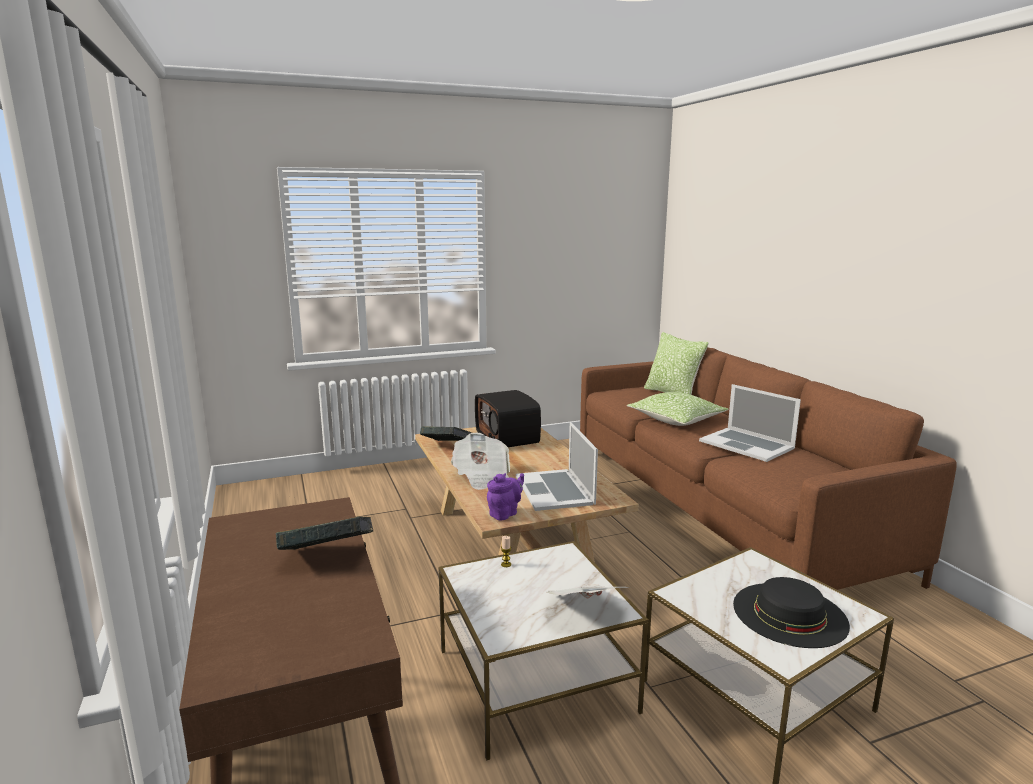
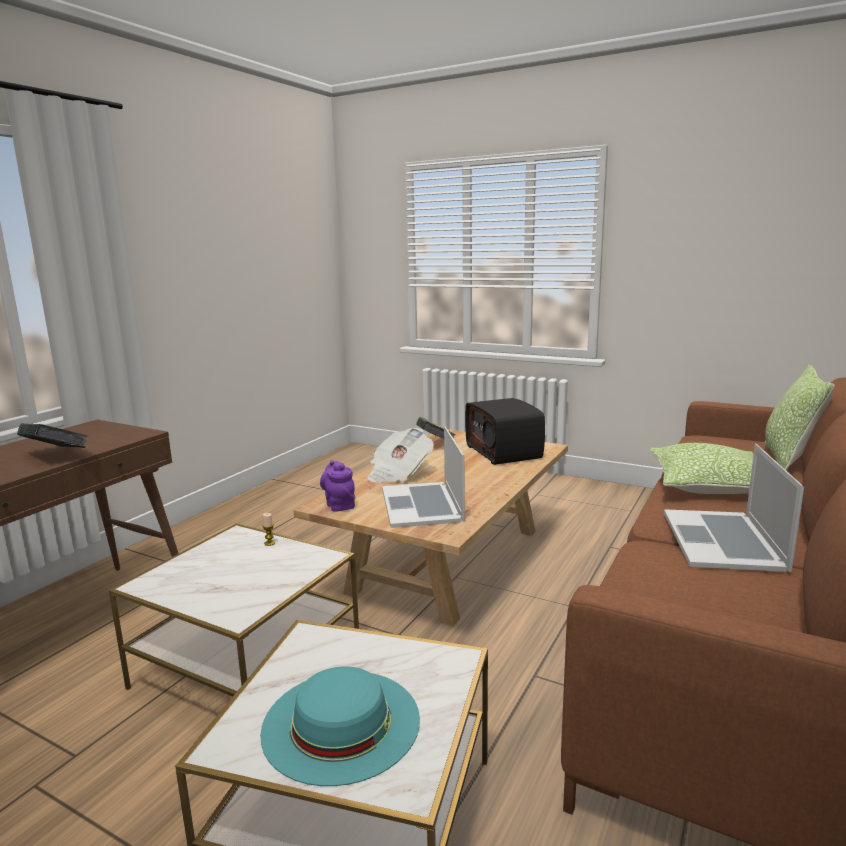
camera: 50 degrees right, 0 degrees up
radio [475,390,541,447] -> radio turned 45 degrees counterclockwise [465,398,545,465]
purple teapot [487,473,524,520] -> purple teapot turned 120 degrees counterclockwise [320,460,355,512]
laptop [516,422,598,511] -> laptop turned 45 degrees counterclockwise [382,426,465,528]
newspaper [547,584,630,598] -> none
black hat [733,577,850,648] -> turquoise hat [260,666,420,786]

